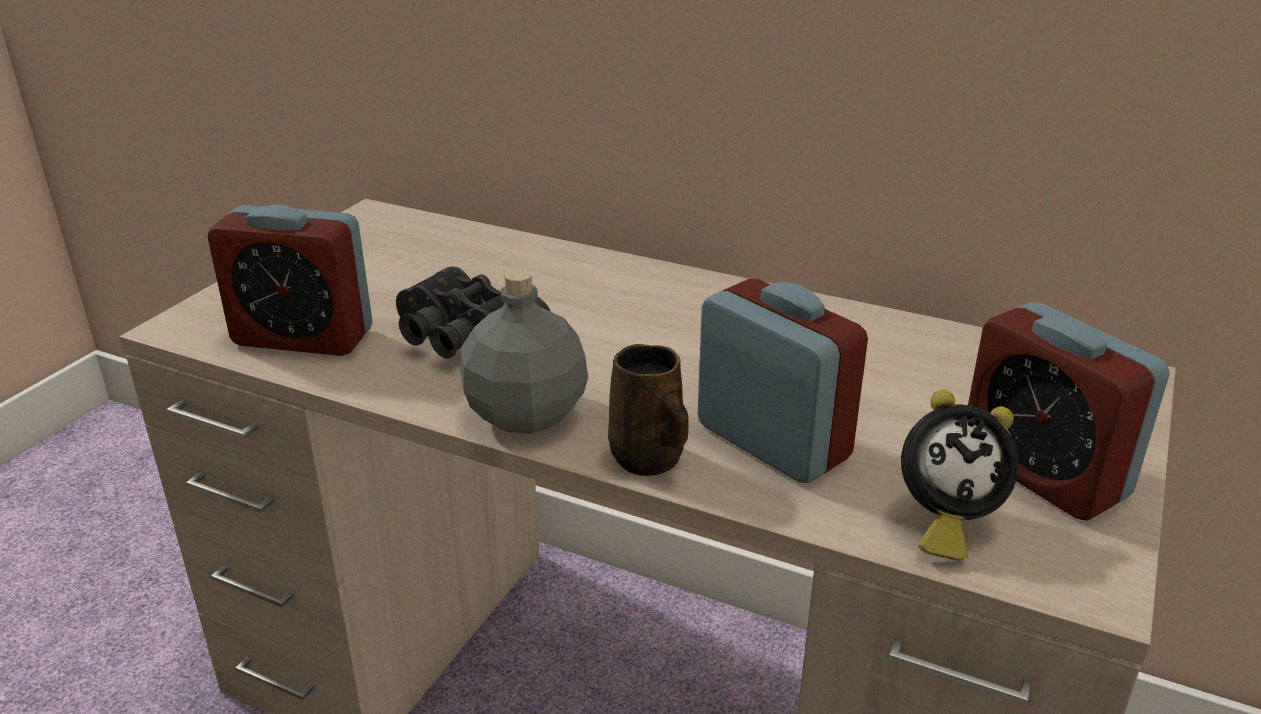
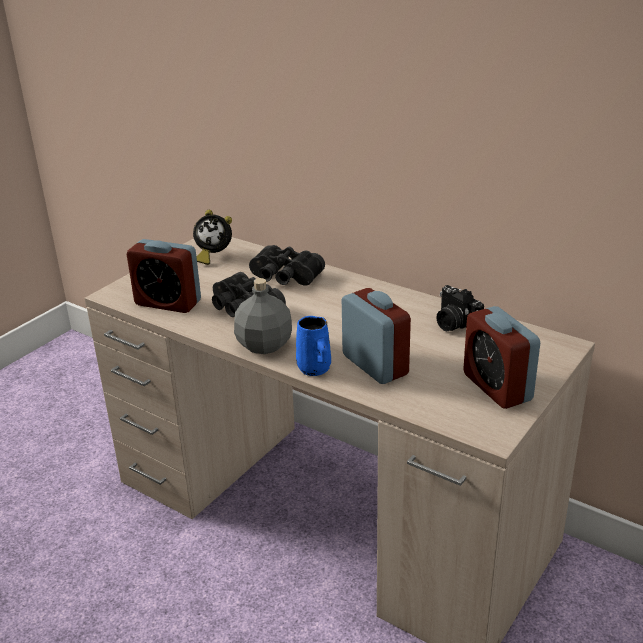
camera: 10 degrees right, 0 degrees up
brown mug [608,344,689,476] -> blue mug [296,316,331,376]
alarm clock [901,390,1019,561] -> alarm clock moved to [193,210,232,265]
none -> black binoculars [249,245,325,286]
none -> camera [436,285,484,331]

